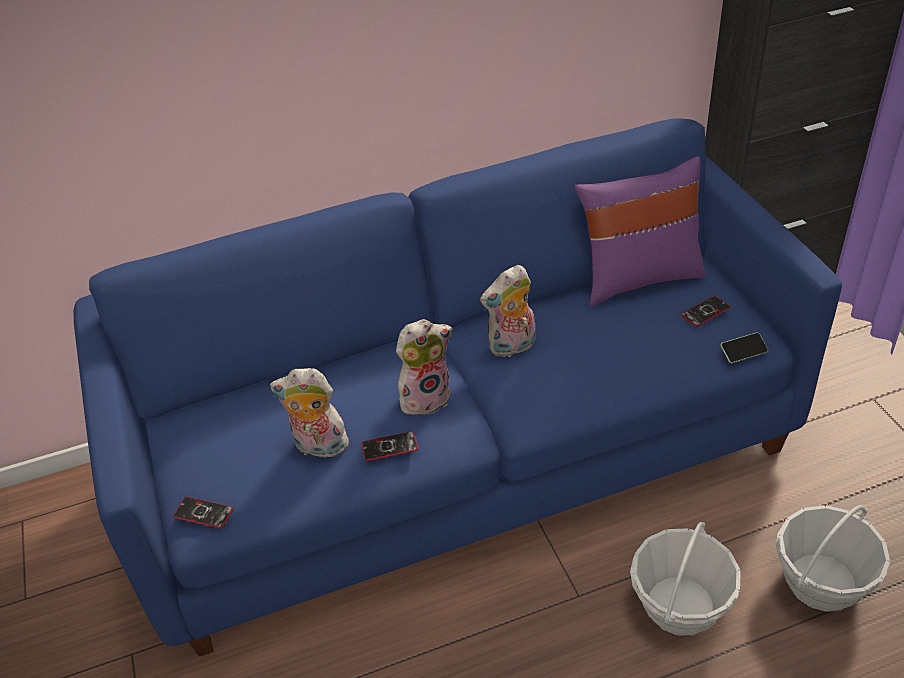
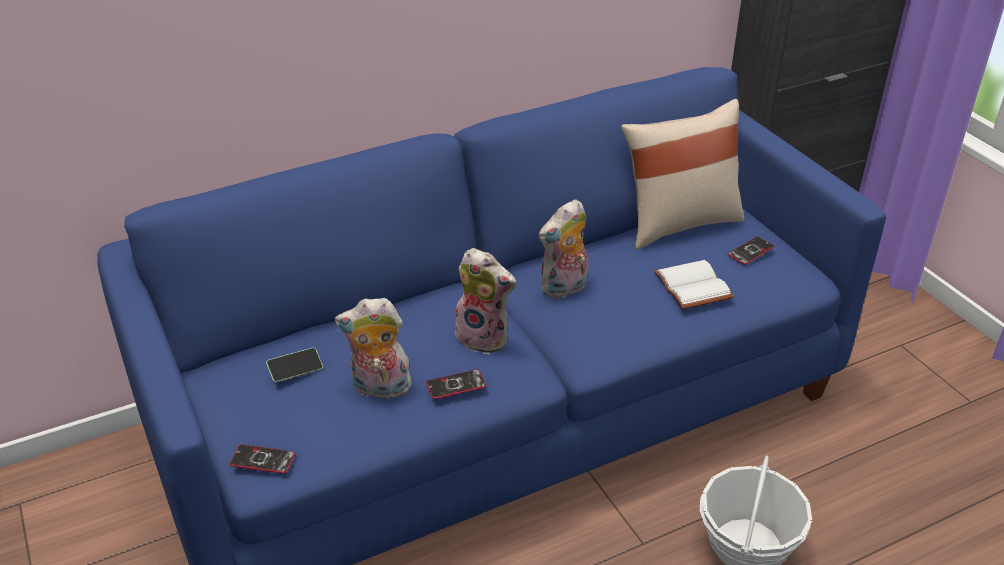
camera: 10 degrees left, 5 degrees down
plush toy [396,319,452,415] -> plush toy turned 60 degrees clockwise [450,248,516,354]
purple pillow [575,156,706,307] -> beige pillow [621,99,744,250]
phone [720,332,768,363] -> phone moved to [266,348,323,382]
basket [776,505,890,612] -> none
none -> white book [654,260,734,309]

